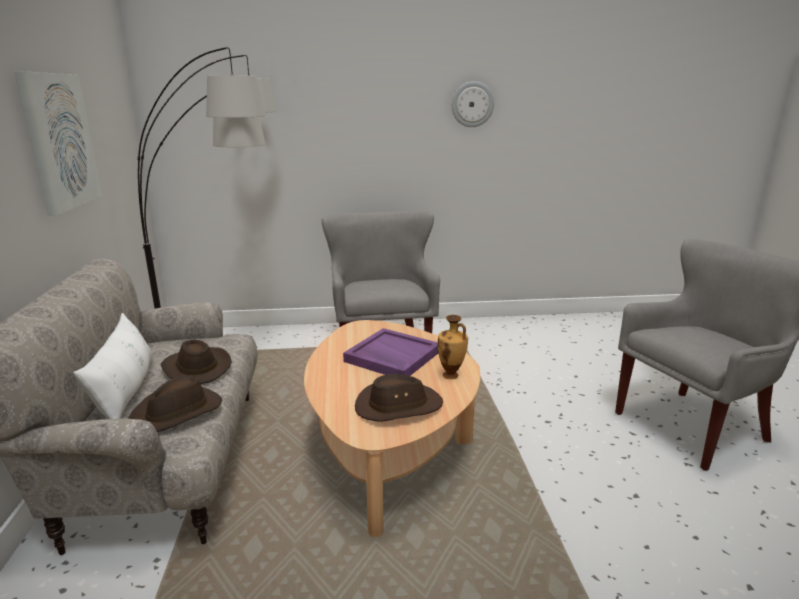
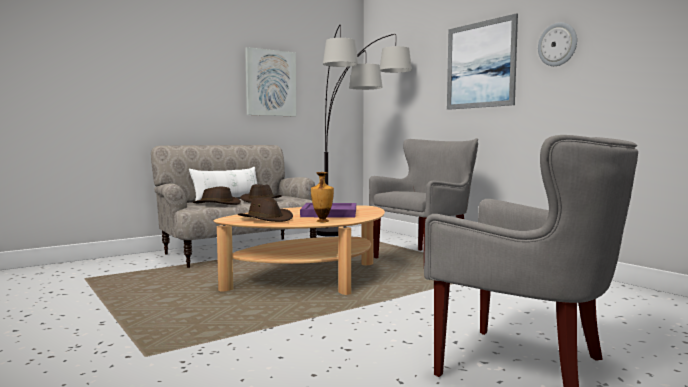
camera: 60 degrees right, 15 degrees down
none -> picture [447,13,518,110]

